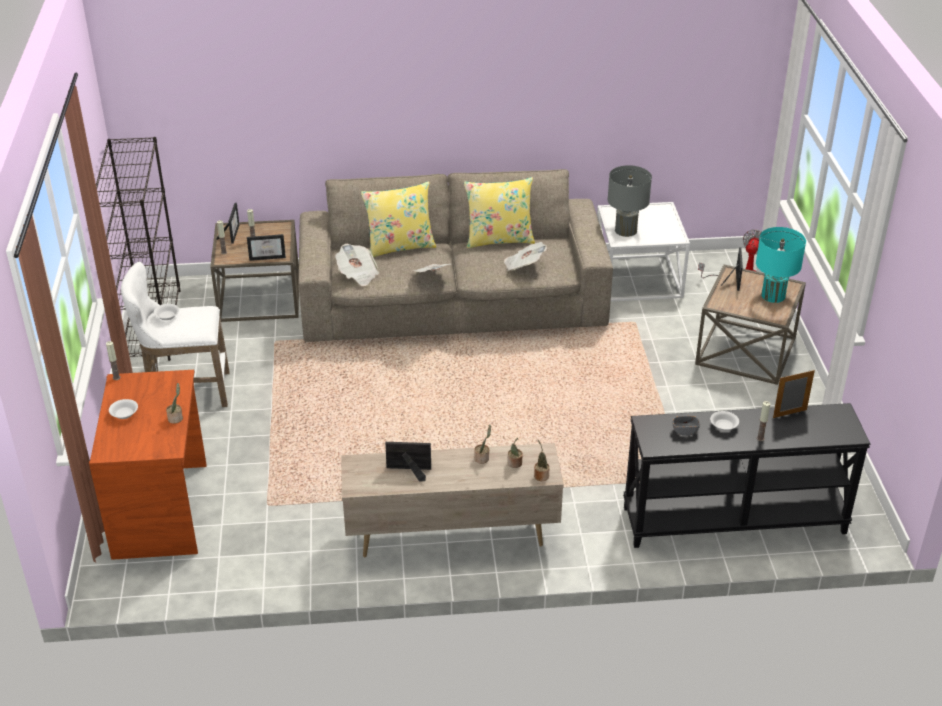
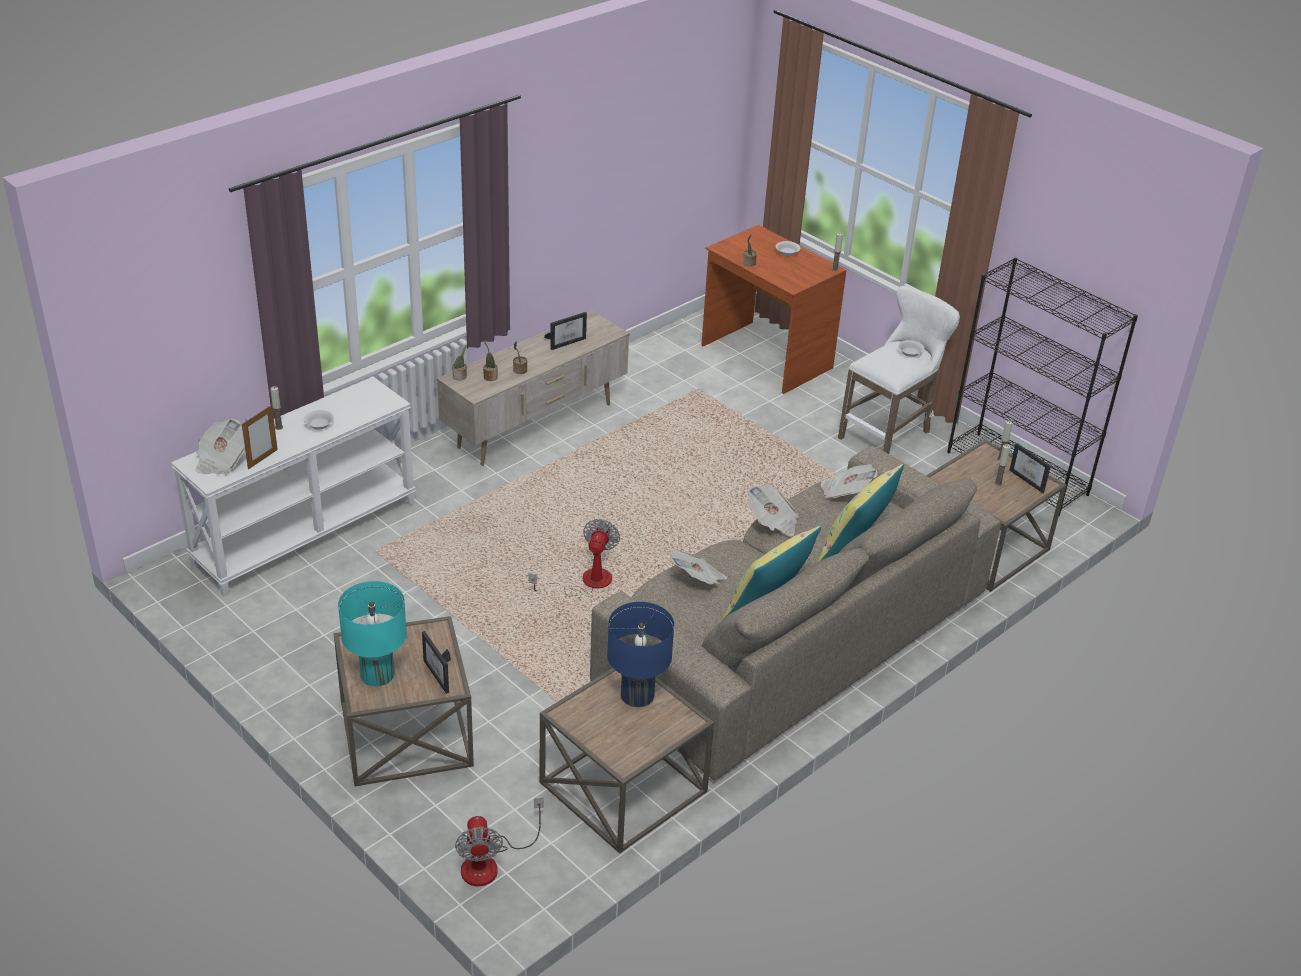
camera: 140 degrees right, 0 degrees up
picture frame [247,234,286,261] -> none
white side table [597,202,690,302] -> brown side table [540,668,714,854]
grey table lamp [608,165,652,237] -> blue table lamp [607,602,674,707]
black console table [623,403,870,548] -> white console table [171,377,416,597]
grey bowl [673,416,700,436] -> none
none -> newspaper [196,419,245,474]
none -> fan [529,519,620,596]

